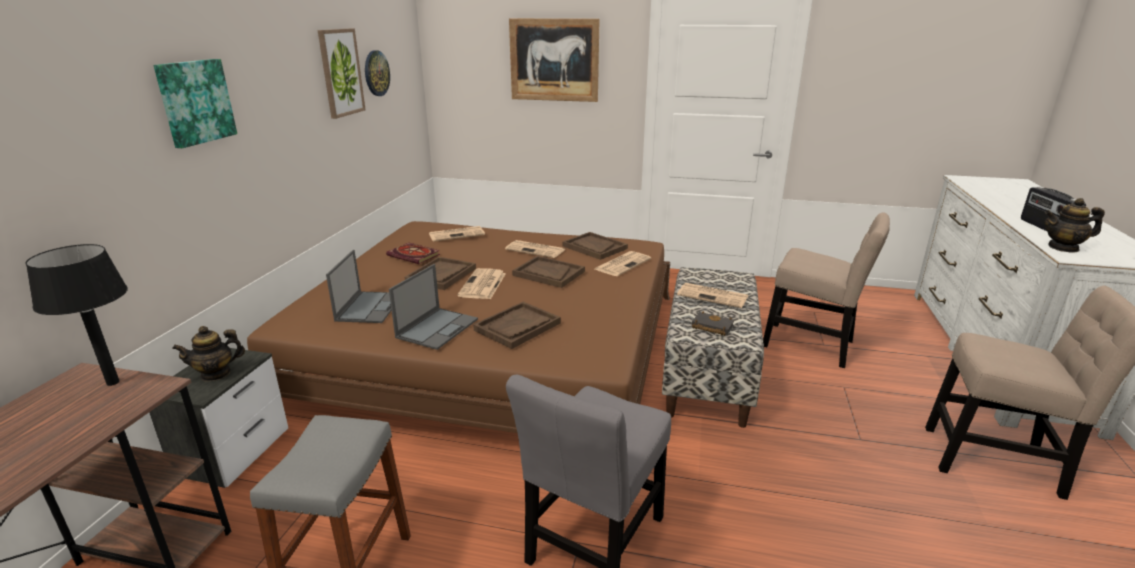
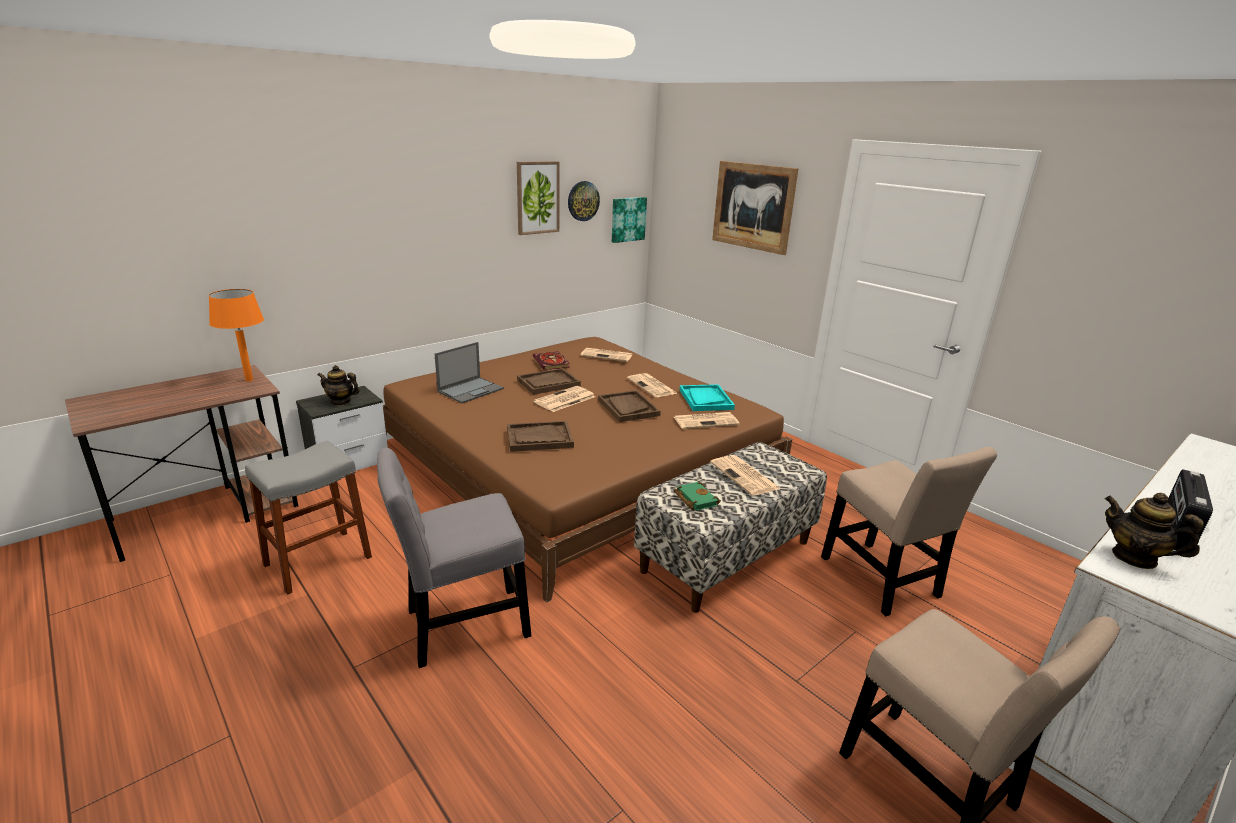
camera: 35 degrees right, 0 degrees up
black table lamp [25,244,128,386] -> orange table lamp [209,289,264,381]
picture [153,59,237,148] -> picture moved to [612,197,647,243]
laptop [389,264,478,350] -> none
brown tray [562,232,628,260] -> turquoise tray [679,384,735,411]
black book [692,311,735,336] -> green book [674,482,721,511]

